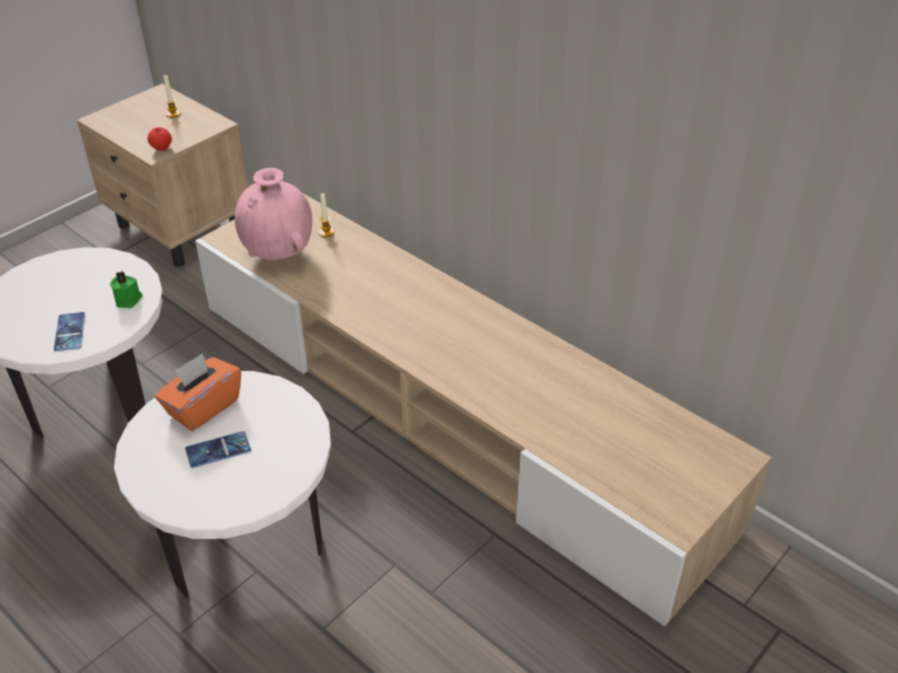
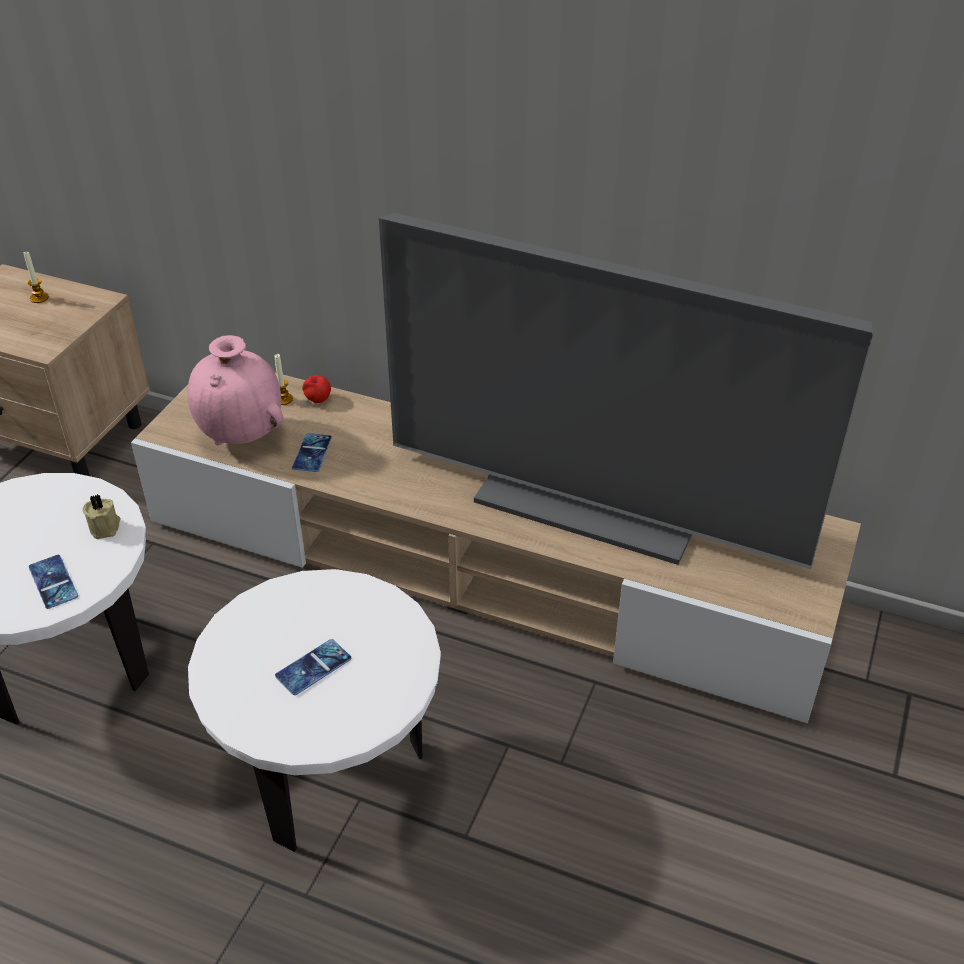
camera: 20 degrees left, 0 degrees up
green candle [110,271,143,308] -> beige candle [82,494,121,539]
apple [147,127,172,151] -> apple moved to [302,375,331,403]
orange tissue box [155,353,241,431] -> none
none -> phone [292,433,332,472]
none -> television [379,213,874,570]

